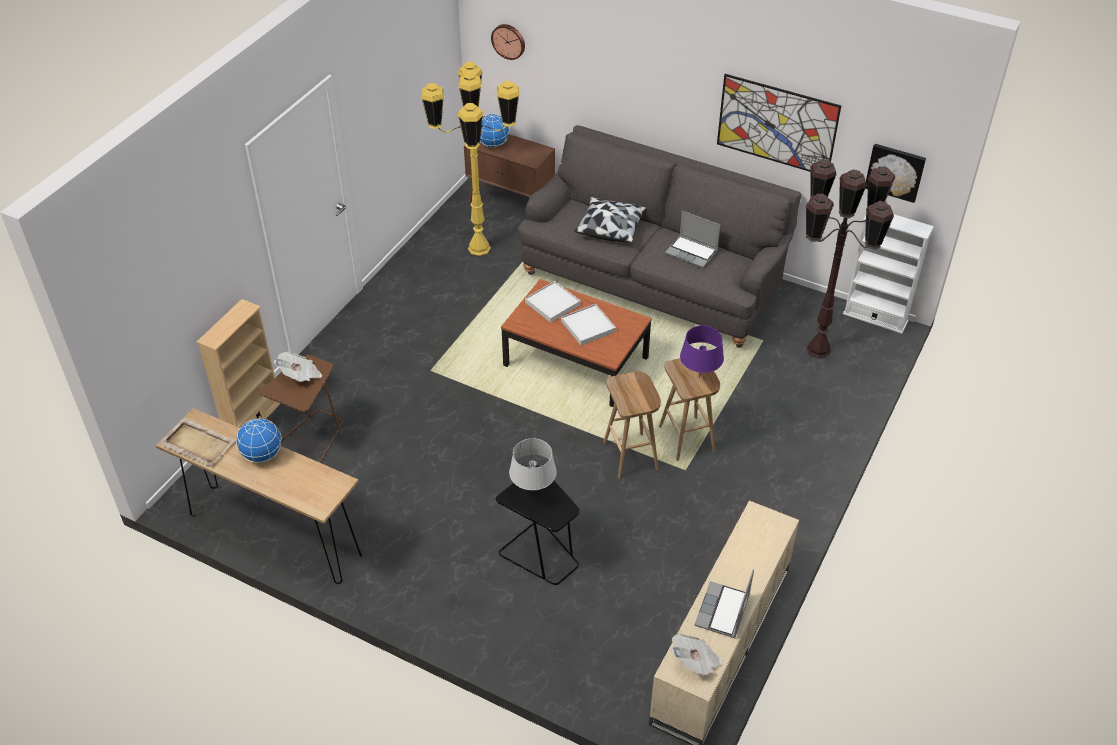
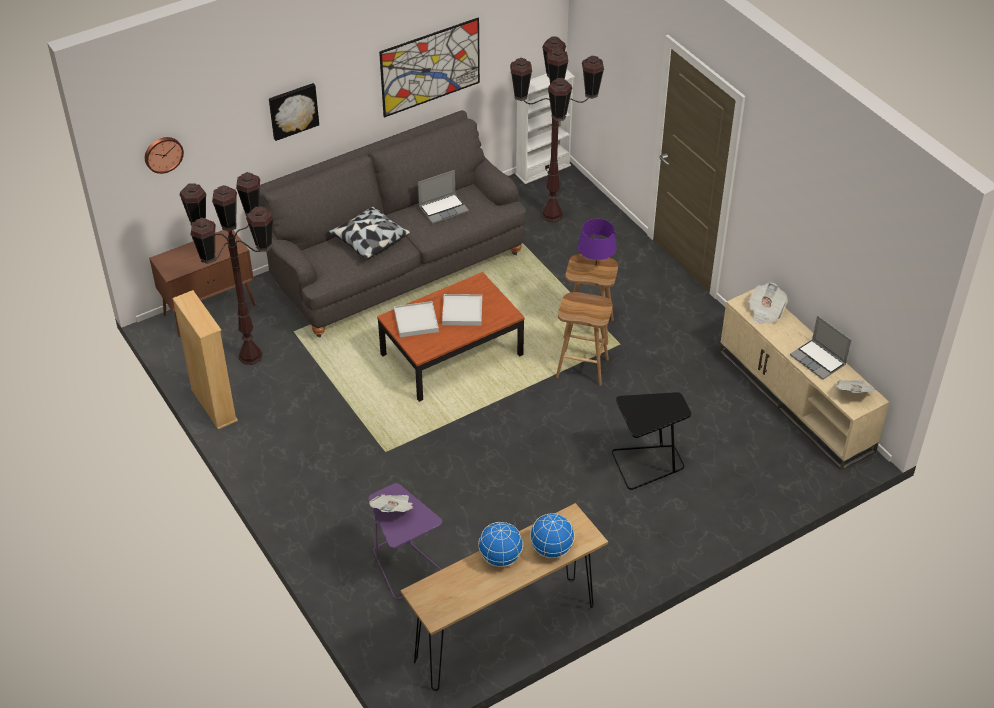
camera: 60 degrees left, 0 degrees up
beige tray [158,418,236,466] -> none
beige bookcase [197,299,281,428] -> beige bookcase moved to [172,290,238,429]
brown side table [259,355,343,463] -> purple side table [369,483,442,600]
yellow floor lamp [421,62,519,256] -> brown floor lamp [179,172,273,365]
globe [480,114,509,147] -> globe moved to [530,513,575,558]
grey table lamp [509,438,557,492] -> none
picture [865,144,926,203] -> picture moved to [269,83,319,141]
none -> newspaper [748,282,788,324]

